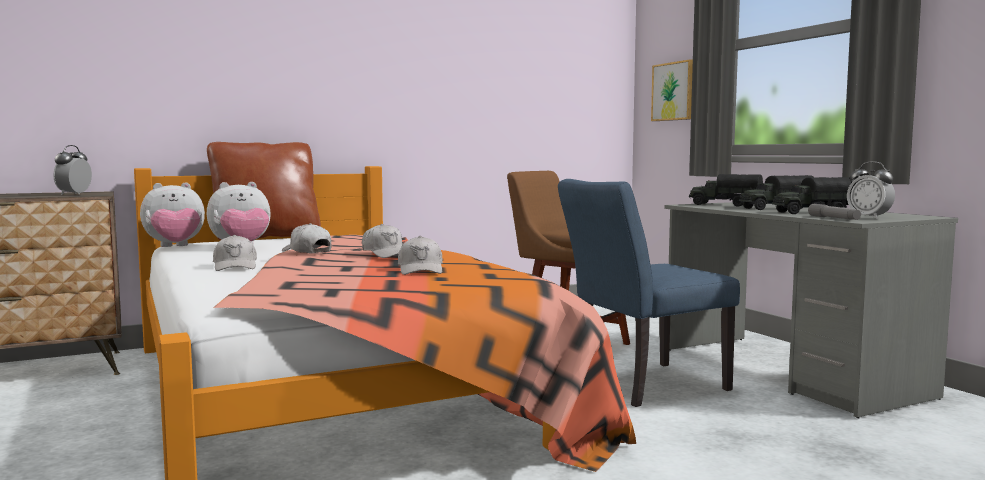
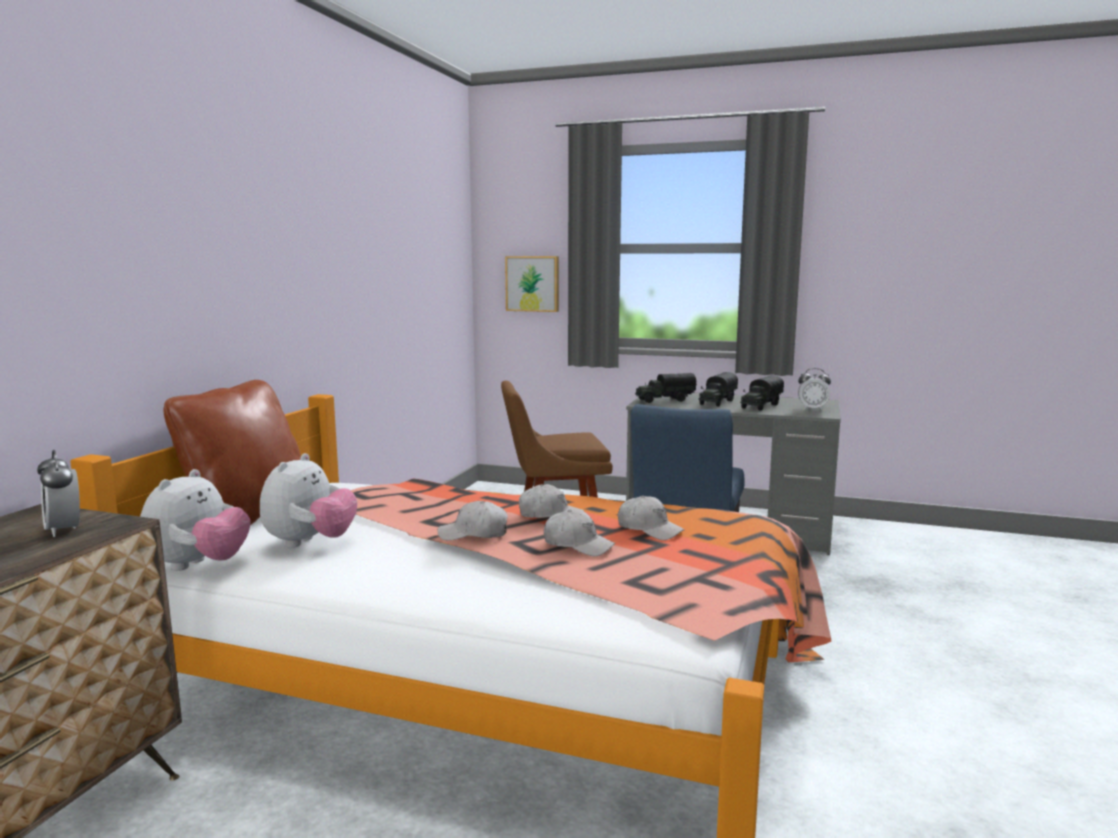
camera: 45 degrees left, 5 degrees up
white cap [213,235,257,271] -> white cap moved to [544,510,615,556]
grey flashlight [808,204,861,220] -> none

